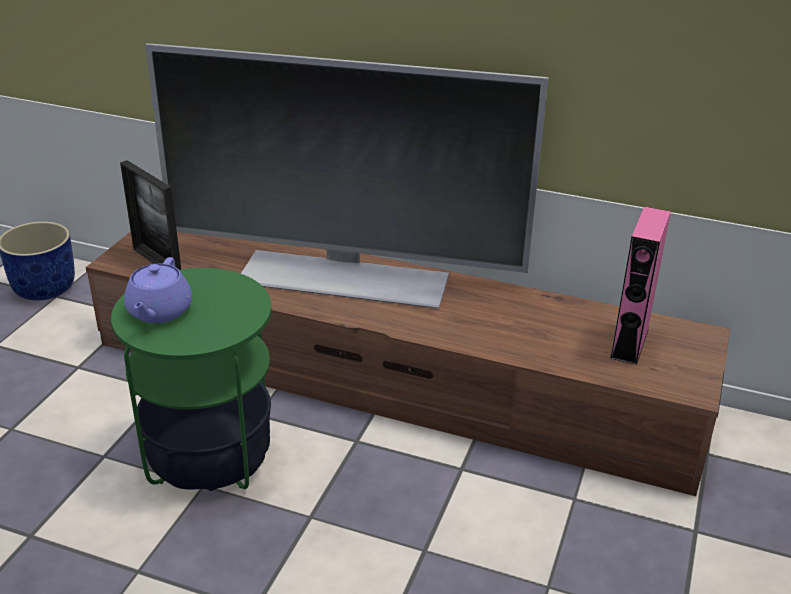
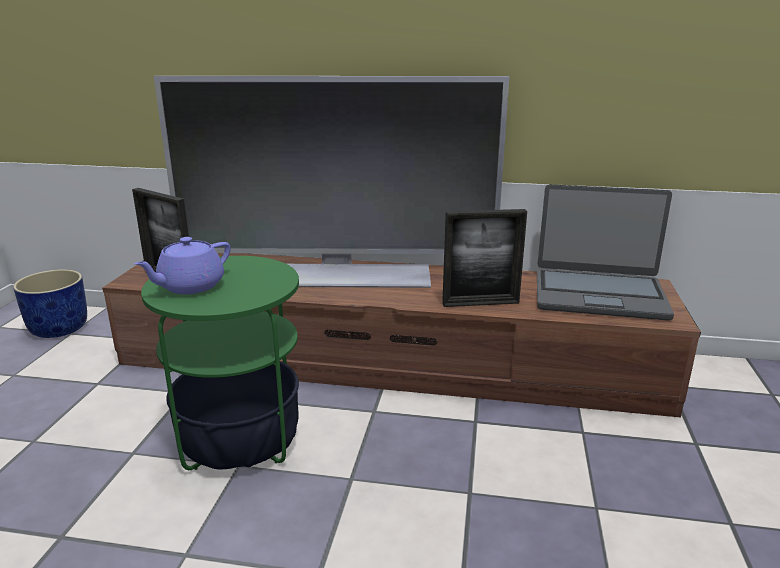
camera: 10 degrees left, 10 degrees down
purple teapot [124,257,192,323] -> purple teapot turned 45 degrees clockwise [134,237,231,294]
pink speaker [610,207,671,365] -> laptop [537,184,674,321]
none -> picture frame [442,209,527,307]

